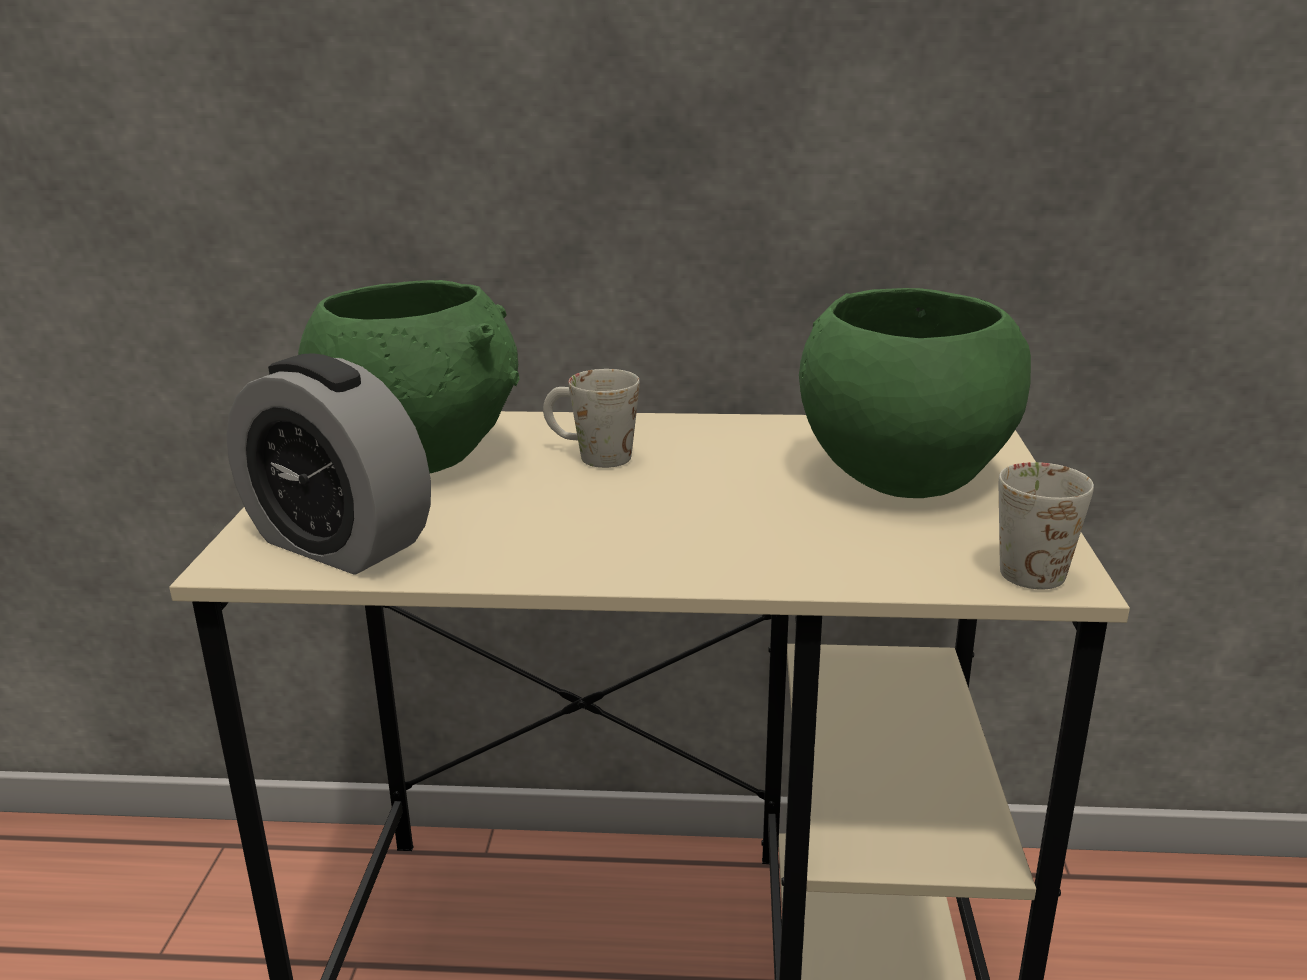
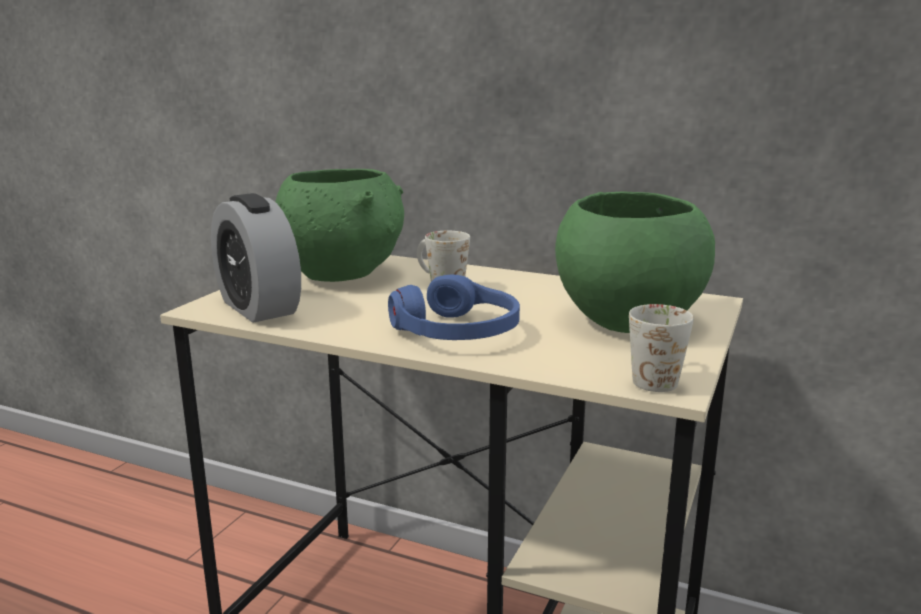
camera: 20 degrees right, 5 degrees down
none -> blue headphones [388,274,520,340]

